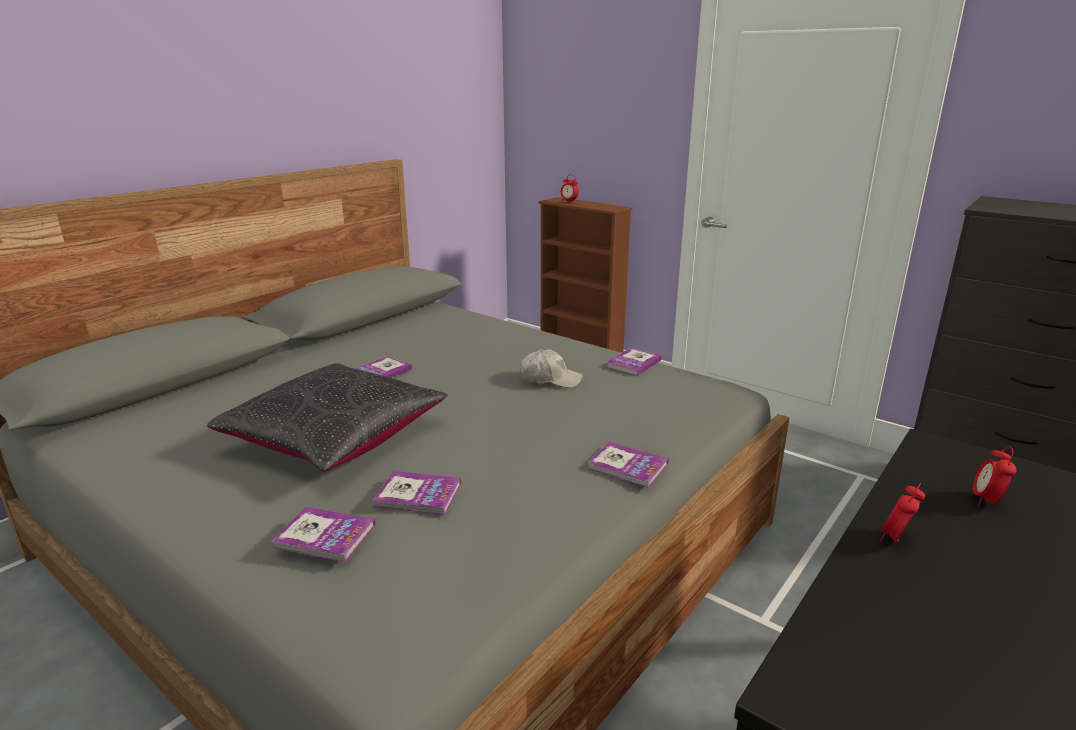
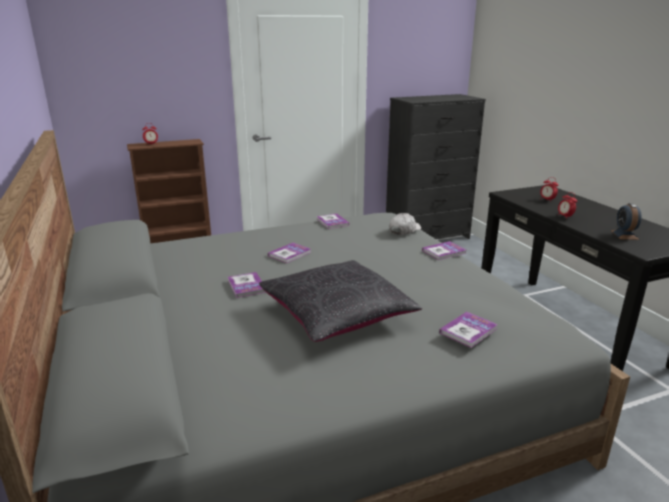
camera: 60 degrees left, 0 degrees up
book [372,471,461,515] -> book moved to [268,243,311,263]
white cap [521,349,583,388] -> white cap moved to [389,213,421,235]
none -> alarm clock [611,203,642,240]

